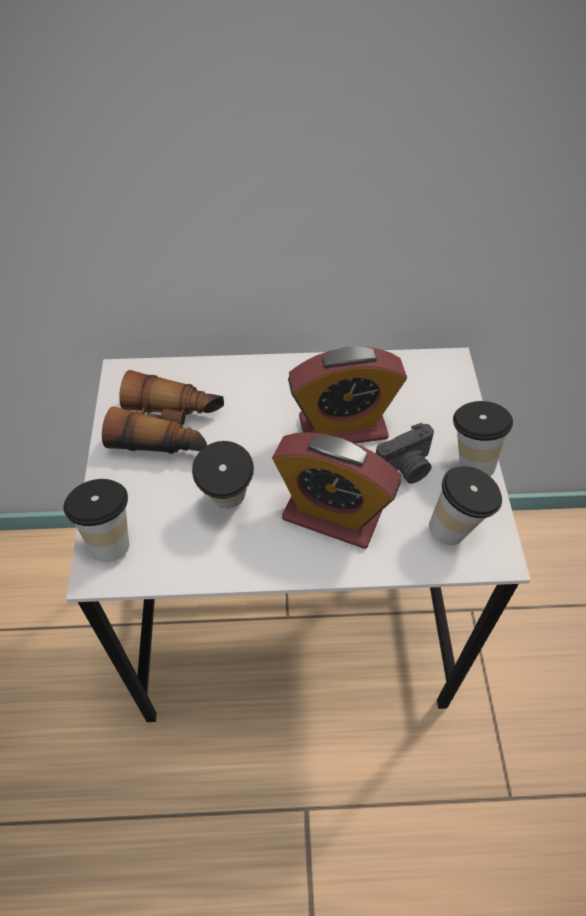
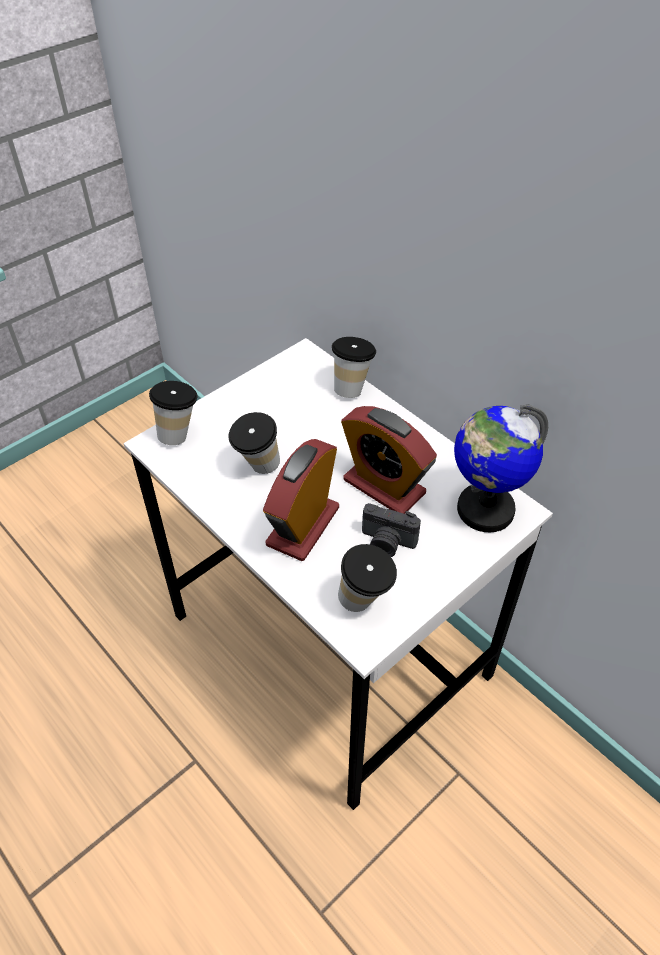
camera: 50 degrees right, 5 degrees down
binoculars [102,370,224,454] -> none
alarm clock [272,432,401,549] -> alarm clock turned 45 degrees clockwise [263,439,339,561]
cup [453,401,513,476] -> cup moved to [332,337,376,398]
none -> globe [454,404,548,532]

